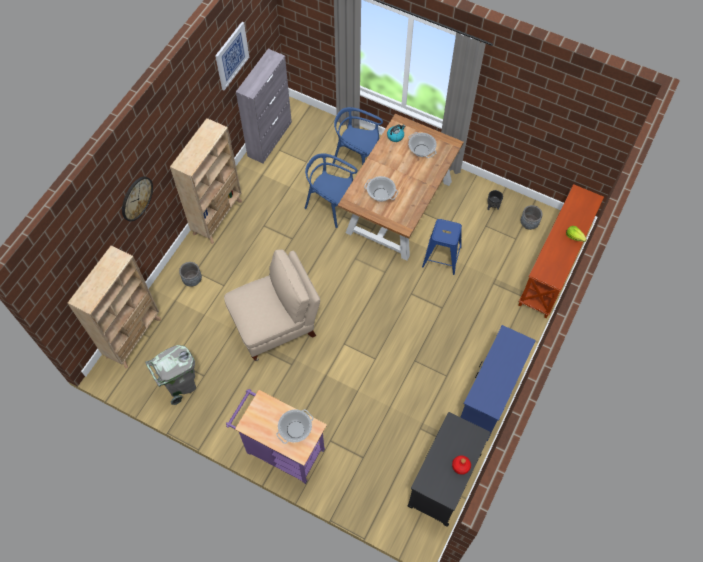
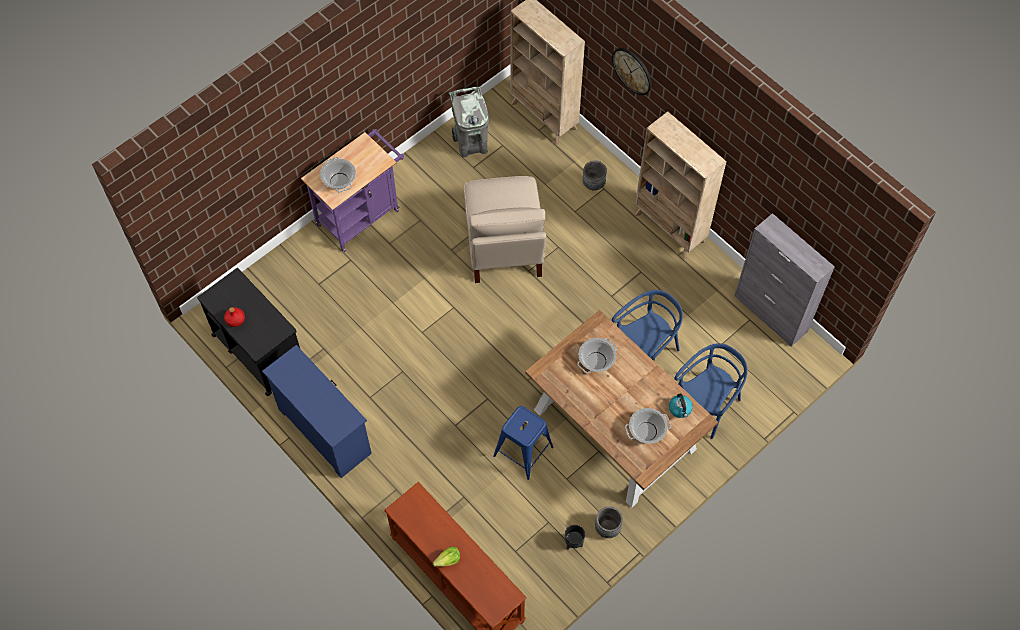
camera: 110 degrees right, 0 degrees up
picture [215,22,249,90] -> none
grey planter [521,205,543,230] -> grey planter moved to [595,506,623,538]

